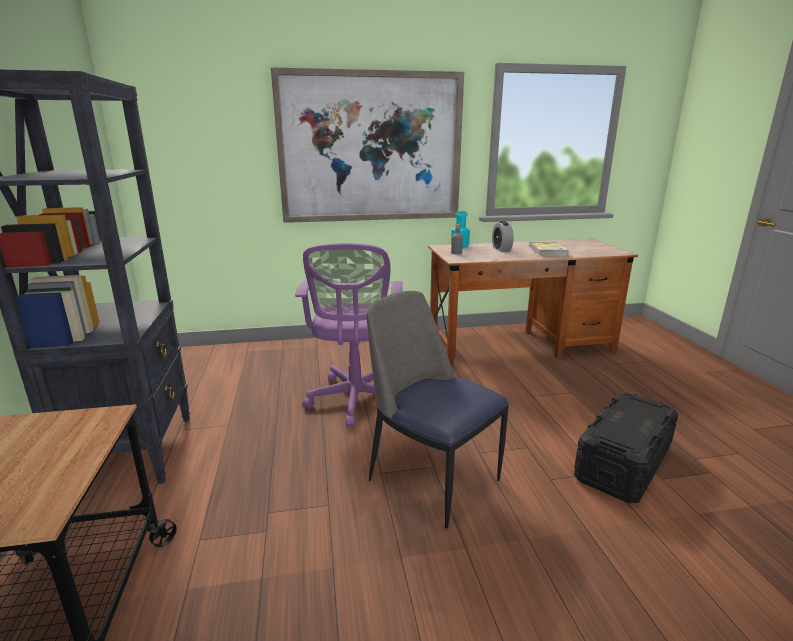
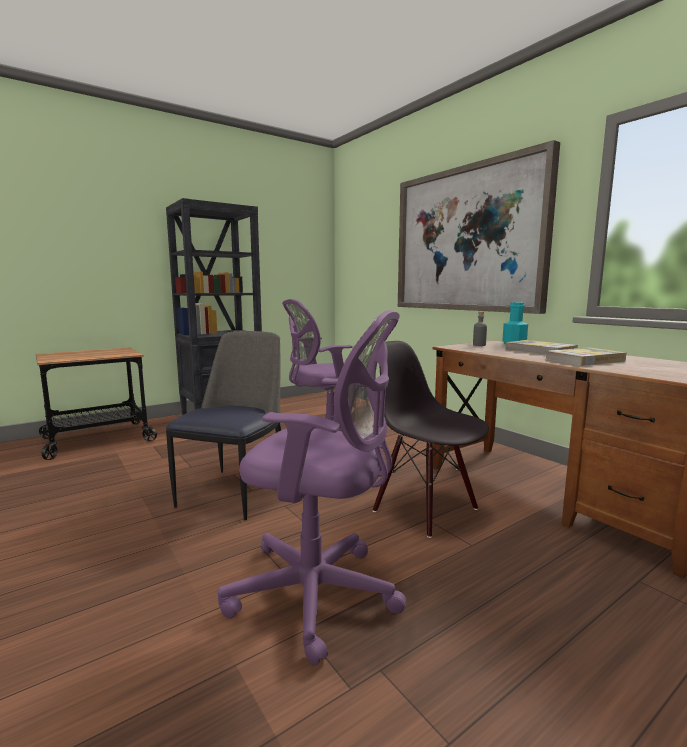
camera: 65 degrees right, 10 degrees down
alarm clock [492,221,514,252] -> book [505,340,578,355]
black storage box [574,393,678,503] -> purple office chair [218,310,406,665]
none -> black chair [373,341,489,538]

